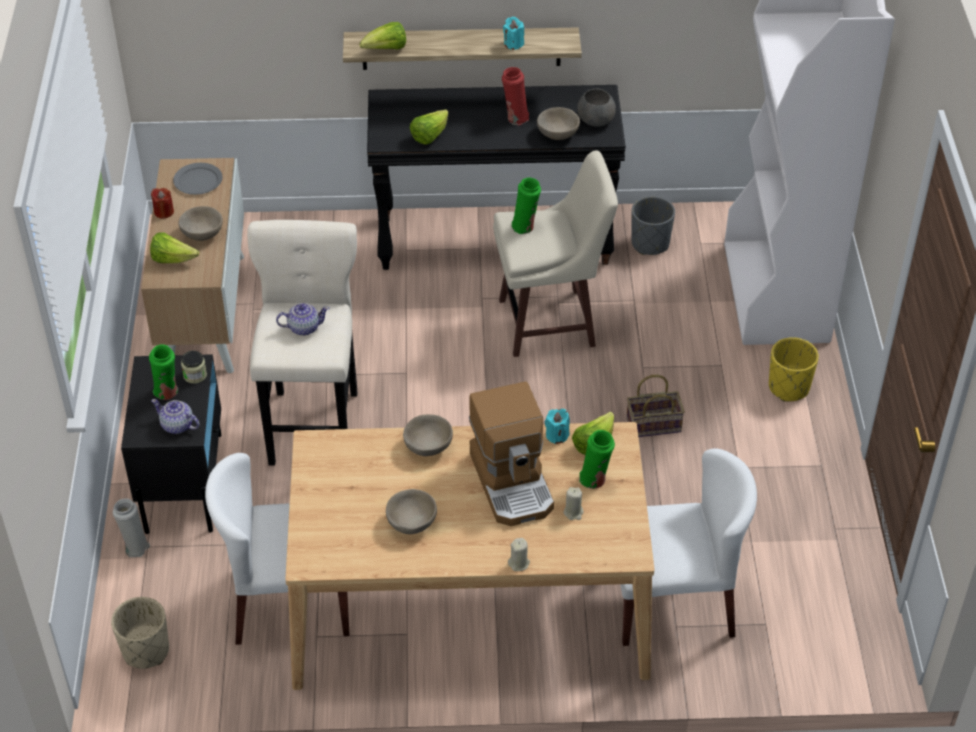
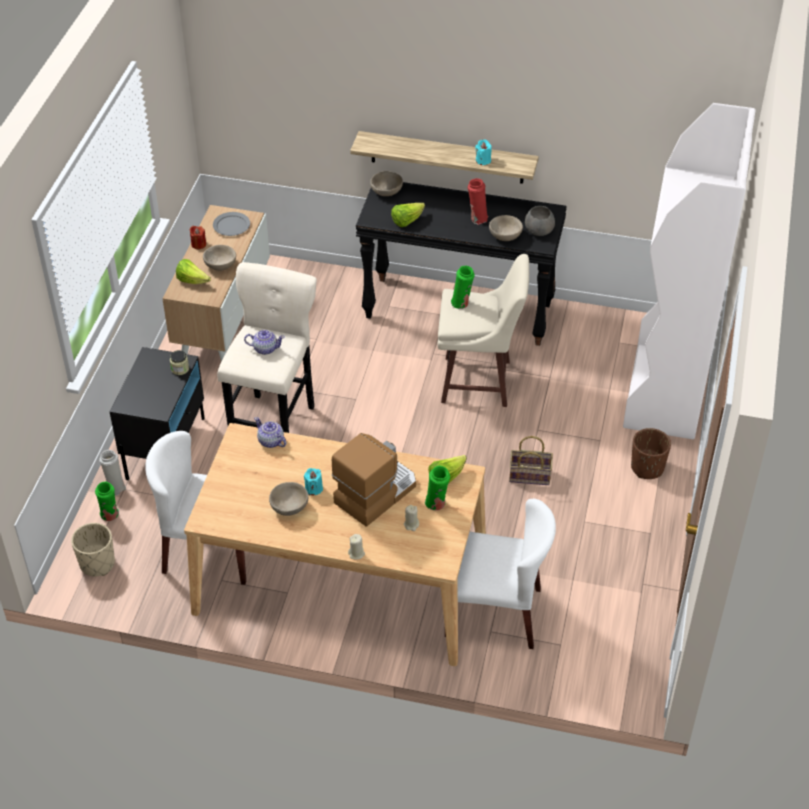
camera: 15 degrees right, 0 degrees up
green vase [149,344,178,400] -> green vase moved to [95,481,119,521]
teapot [151,399,200,434] -> teapot moved to [254,417,286,448]
lettuce [360,22,406,49] -> none
beige bowl [403,414,453,456] -> beige bowl moved to [370,171,403,196]
coffee machine [469,382,554,526] -> coffee machine turned 135 degrees counterclockwise [332,433,416,526]
turquoise candle [545,409,570,444] -> turquoise candle moved to [304,468,323,495]
grey planter [631,196,675,255] -> none
yellow planter [769,337,819,402] -> brown planter [631,428,671,479]

